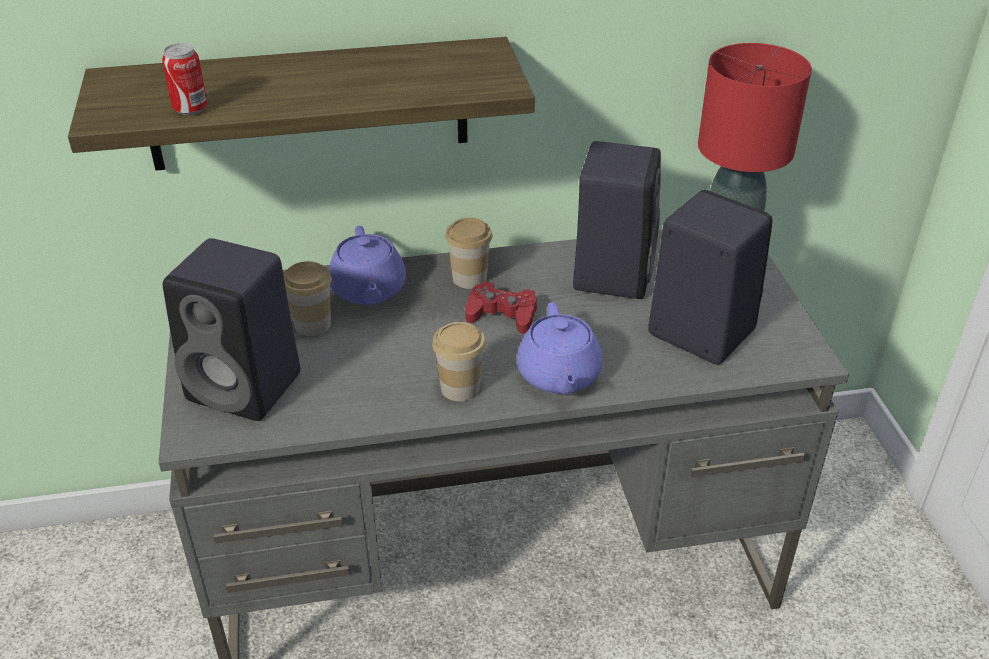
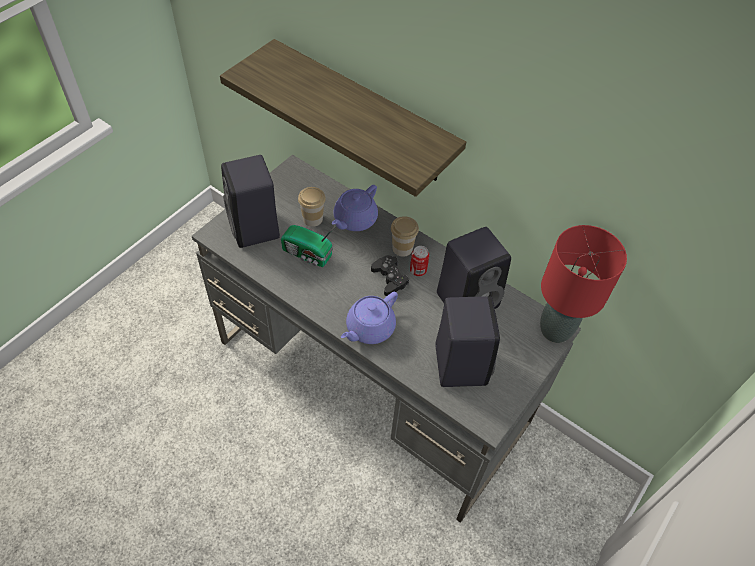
camera: 45 degrees right, 15 degrees up
can [162,43,207,115] -> can moved to [410,246,429,276]
cup [432,322,486,401] -> none
red game controller [465,281,537,334] -> black game controller [371,255,409,296]
none -> radio [281,225,336,267]

